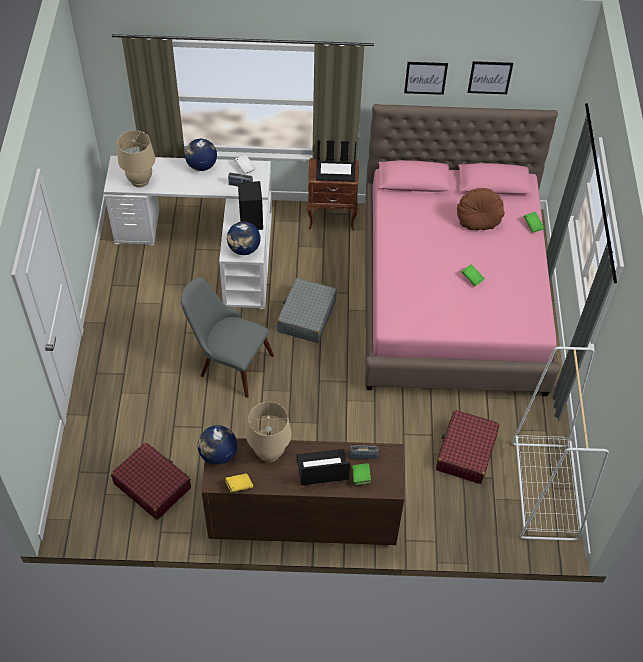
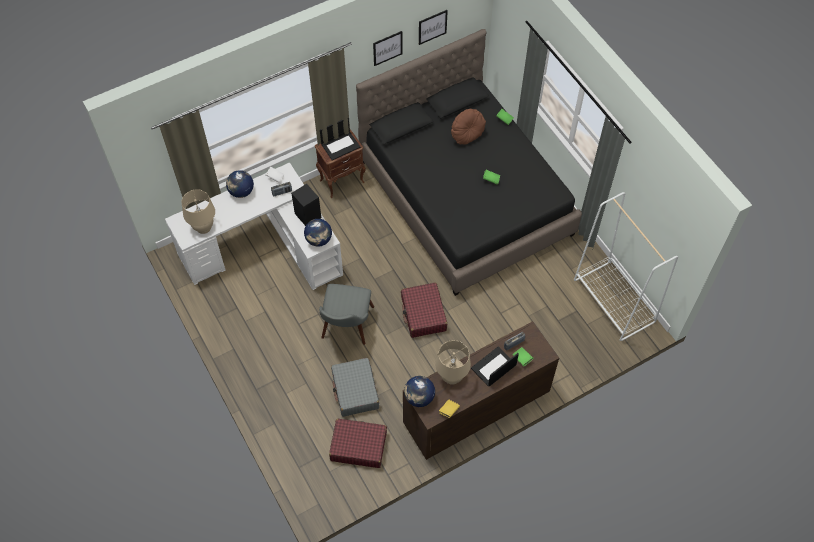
camera: 30 degrees left, 5 degrees up
grey chair [181,277,274,398] -> grey chair turned 75 degrees counterclockwise [319,284,374,345]
grey suitcase [277,278,337,343] -> grey suitcase moved to [331,358,379,417]
pink bed [365,104,561,396] -> black bed [356,29,582,296]
red suitcase [436,410,499,484] -> red suitcase moved to [401,283,447,338]

